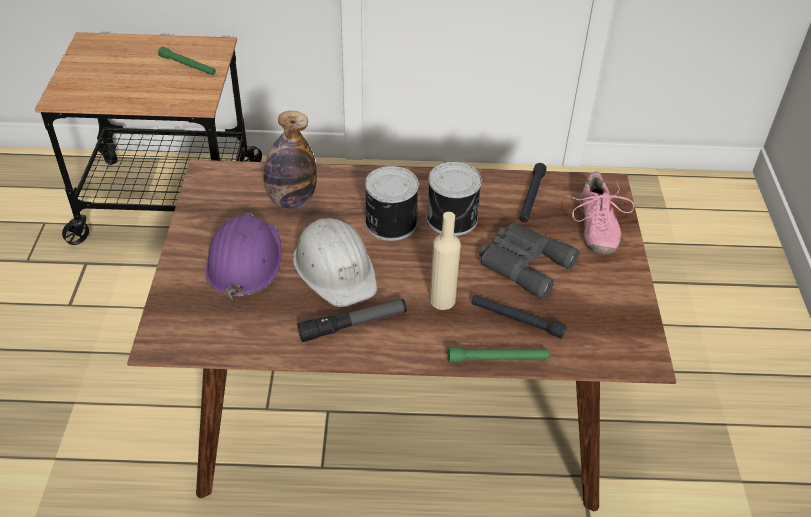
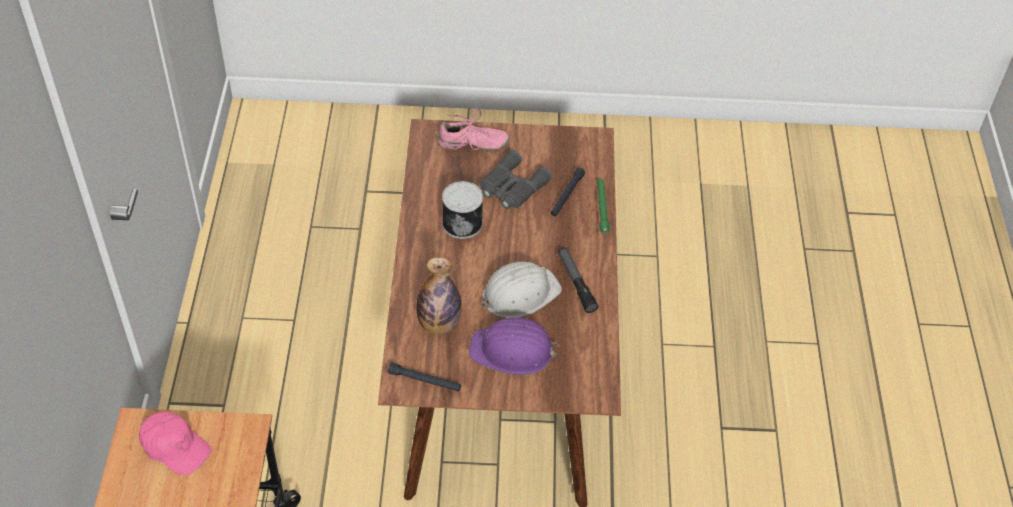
camera: 90 degrees left, 5 degrees up
green flashlight [158,47,216,75] -> pink cap [139,411,211,475]
can [365,166,419,241] -> none
beige bottle [430,212,461,310] -> none
black flashlight [519,163,547,222] -> black flashlight moved to [388,362,461,391]

